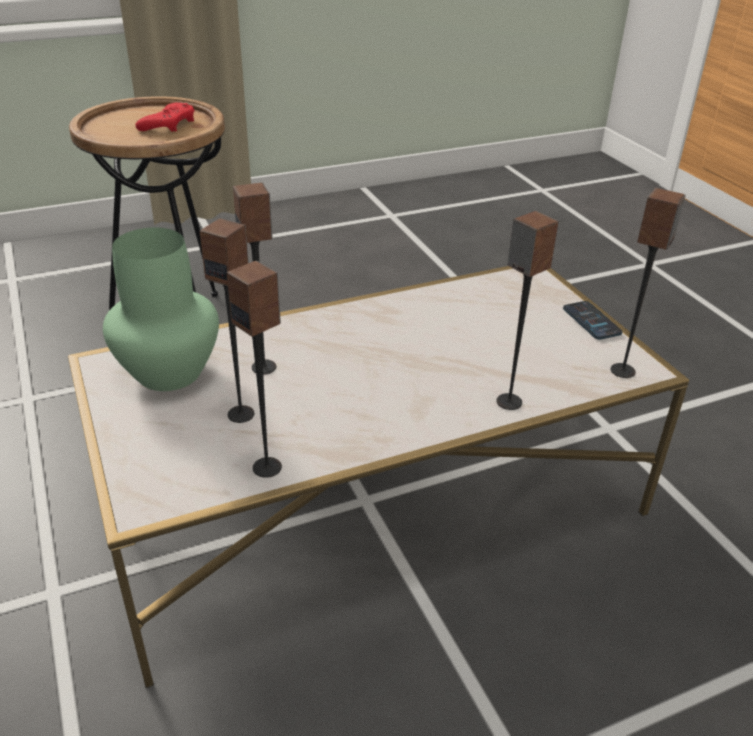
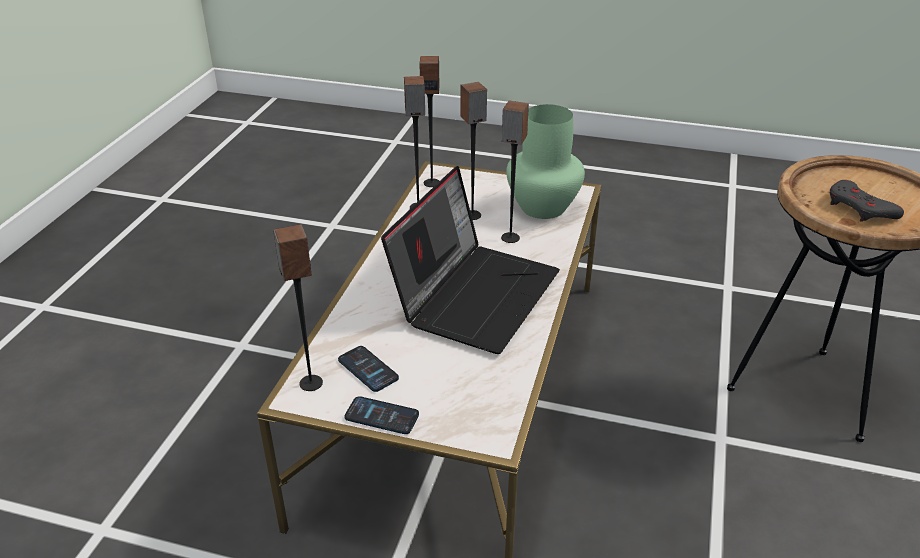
camera: 130 degrees right, 0 degrees up
red game controller [135,102,194,132] -> grey game controller [830,180,904,222]
speaker [496,211,558,410] -> speaker moved to [419,56,439,187]
none -> phone [338,346,399,392]
none -> laptop [381,166,560,354]

